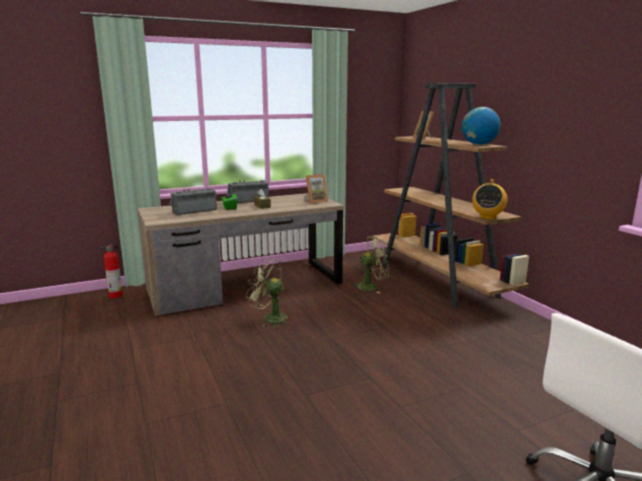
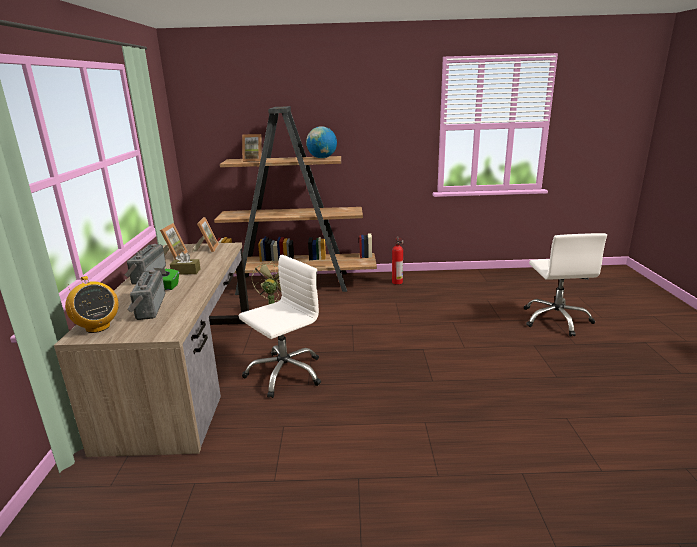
camera: 65 degrees left, 5 degrees up
fire extinguisher [100,242,123,298] -> fire extinguisher moved to [392,236,404,285]
green fan [246,258,290,327] -> white office chair [239,255,321,398]
radio [472,179,507,219] -> radio moved to [65,276,119,333]
none -> picture frame [160,223,188,260]

